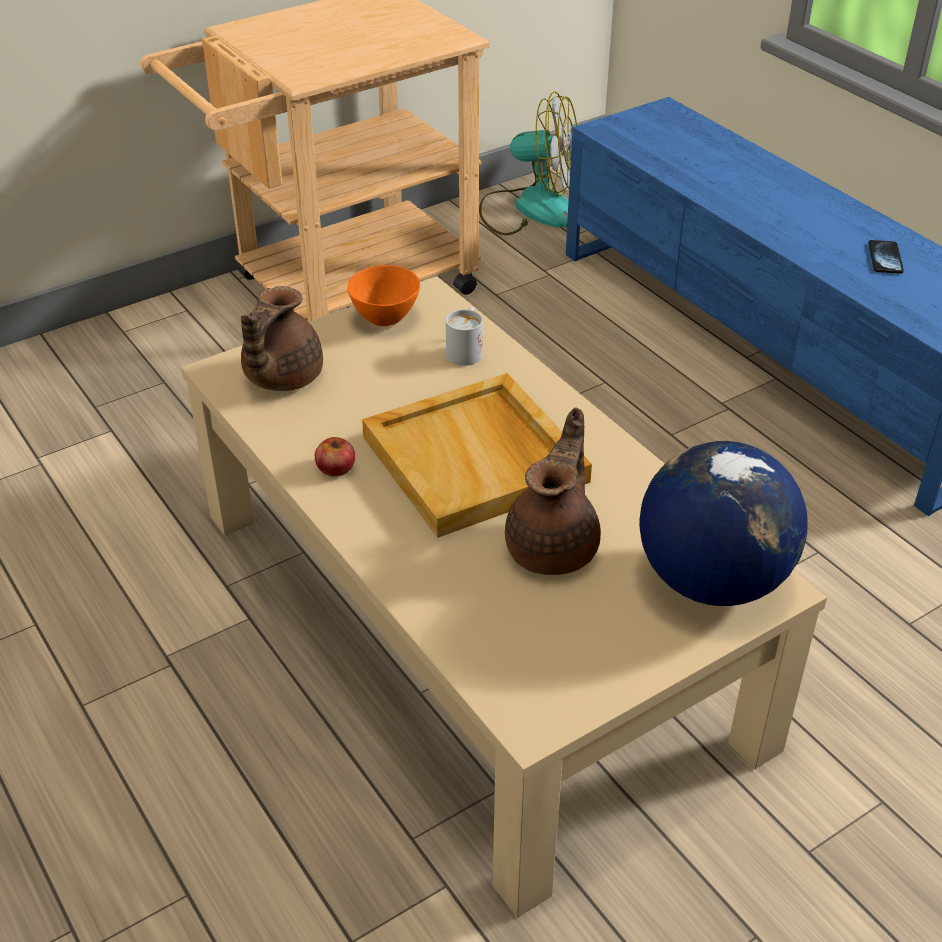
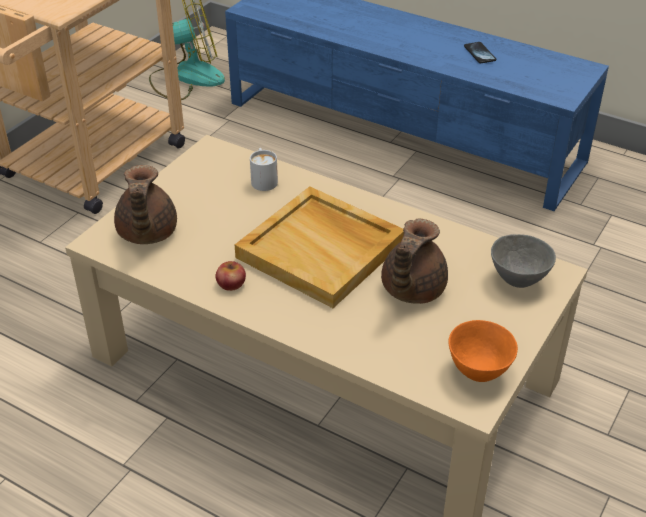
camera: 25 degrees left, 0 degrees up
orange bowl [348,265,420,326] -> orange bowl moved to [449,320,518,382]
brown teapot [505,407,601,575] -> brown teapot turned 150 degrees counterclockwise [381,219,448,304]
globe [639,441,807,606] -> grey bowl [491,234,556,288]

